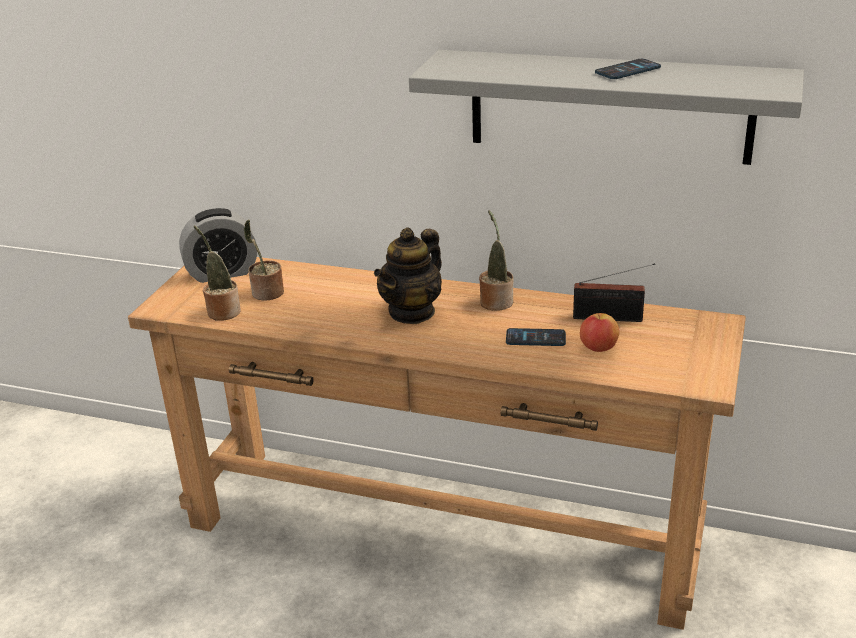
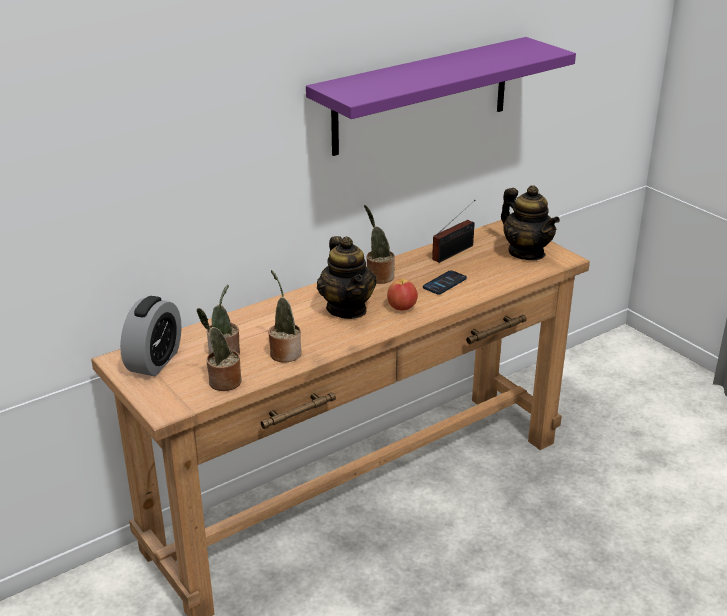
camera: 55 degrees left, 0 degrees up
grey shelf [409,50,804,165] -> purple shelf [306,37,576,156]
apple [580,313,620,352] -> apple moved to [387,279,418,310]
phone [595,59,661,79] -> none
none -> potted plant [268,270,301,363]
none -> teapot [501,185,560,260]

